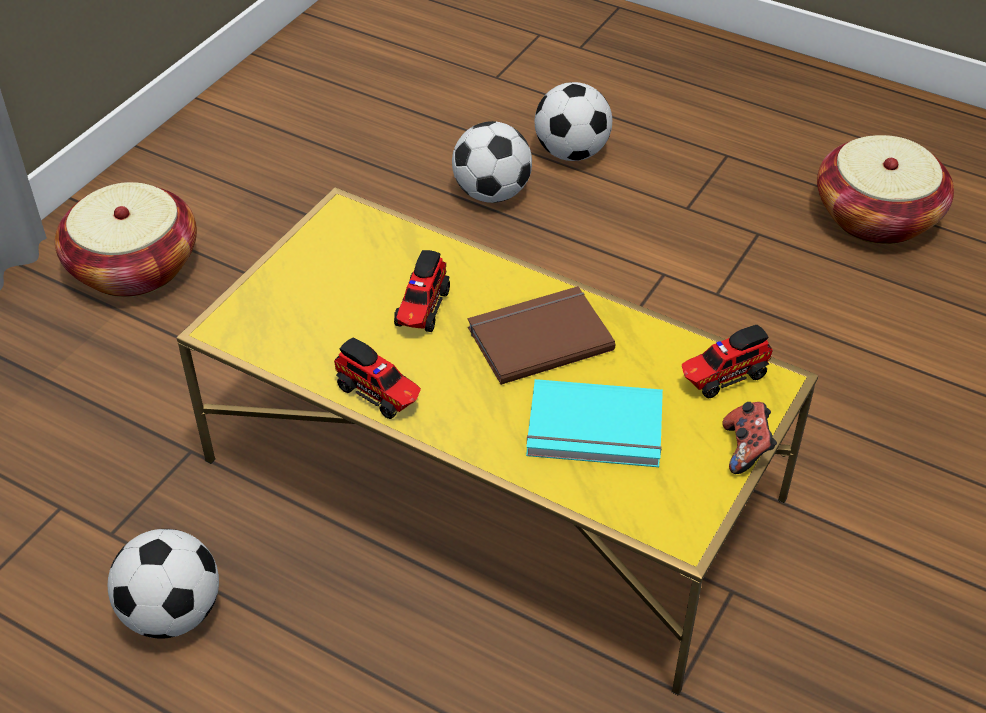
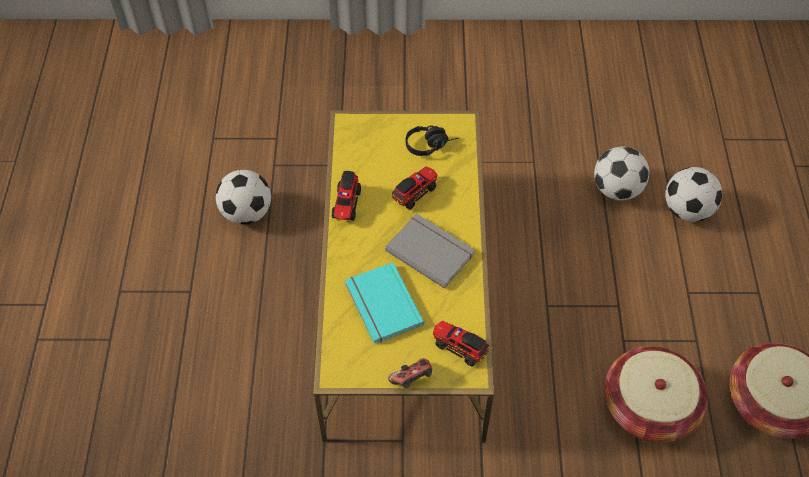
camera: 60 degrees right, 10 degrees up
basket [55,182,197,297] -> basket moved to [604,346,708,443]
toy truck [394,250,450,332] -> toy truck turned 150 degrees clockwise [392,167,437,210]
brown book [468,286,615,385] -> grey book [385,214,475,289]
none -> black headphones [405,126,458,156]

